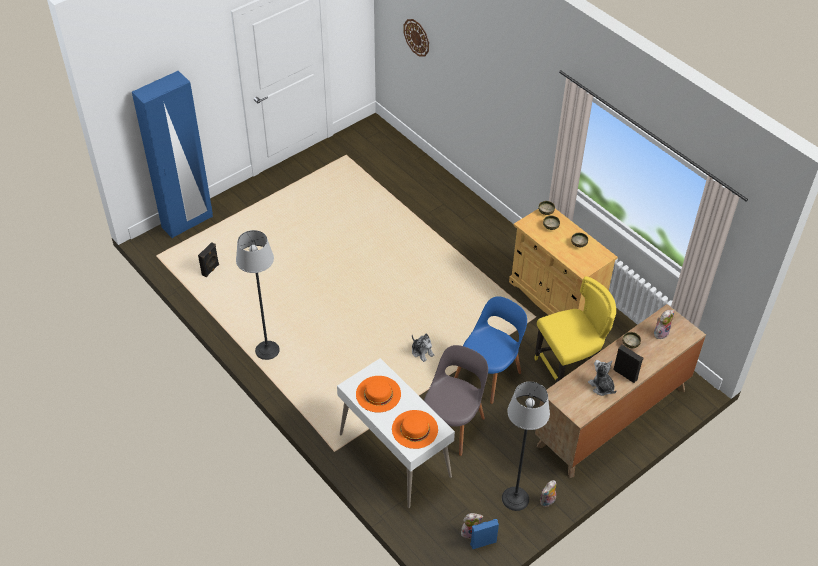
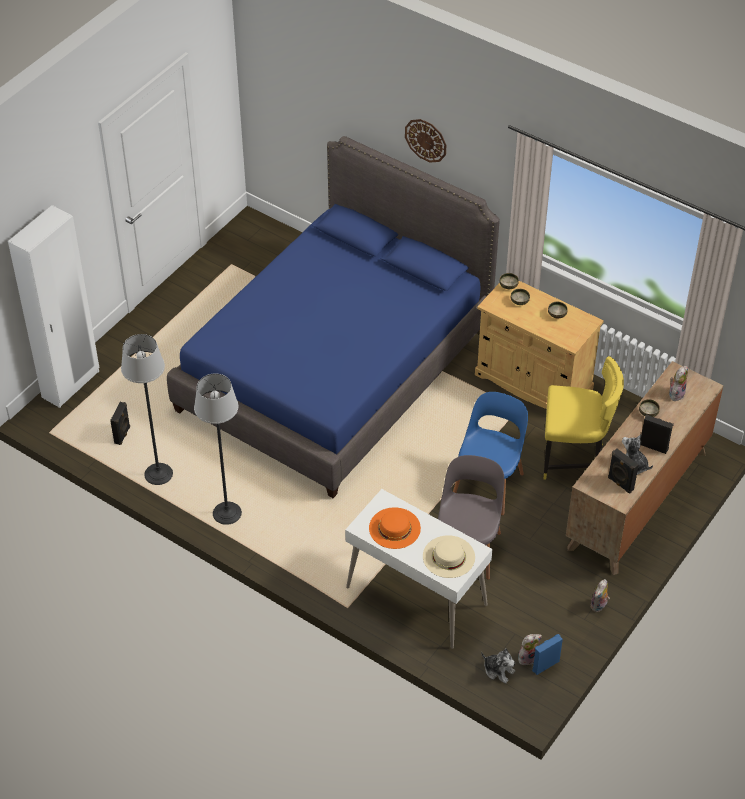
camera: 15 degrees left, 0 degrees up
blue wardrobe [132,71,213,238] -> white wardrobe [8,205,99,408]
orange hat [392,410,438,449] -> beige hat [423,535,475,578]
wall clock [404,19,429,57] -> wall clock moved to [405,119,446,163]
plush toy [412,334,434,362] -> plush toy moved to [481,648,515,684]
floor lamp [502,382,550,511] -> floor lamp moved to [121,334,173,485]
yellow chair [534,276,616,382] -> yellow chair turned 45 degrees clockwise [544,356,624,480]
none -> blue bed [167,136,500,498]
none -> black speaker [608,449,639,494]

